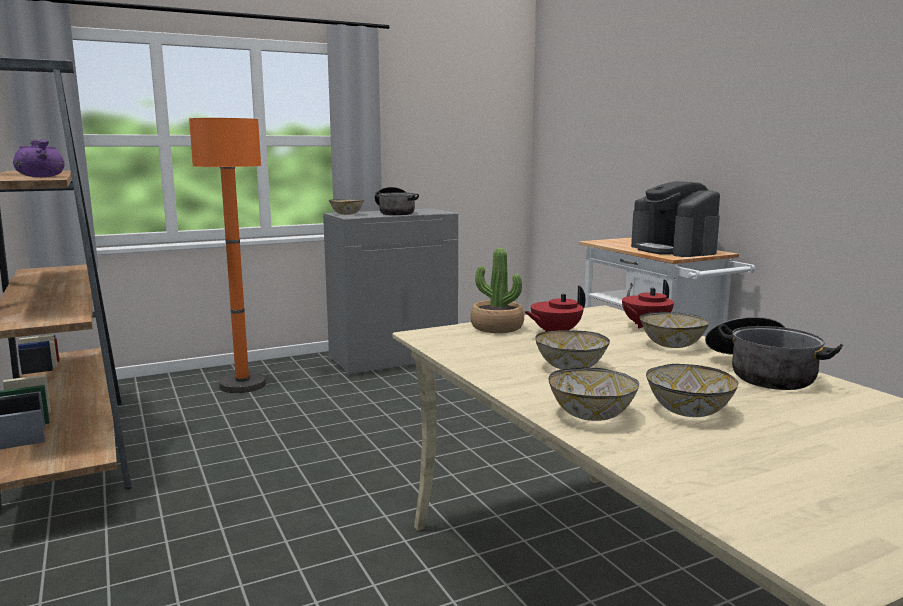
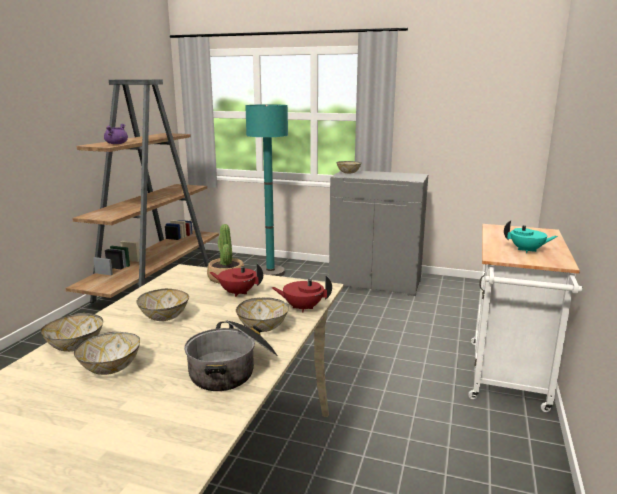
camera: 45 degrees right, 5 degrees up
orange floor lamp [189,118,266,393] -> turquoise floor lamp [245,104,288,276]
cooking pot [375,187,419,215] -> none
coffee machine [631,181,720,257] -> turquoise teapot [504,221,558,253]

